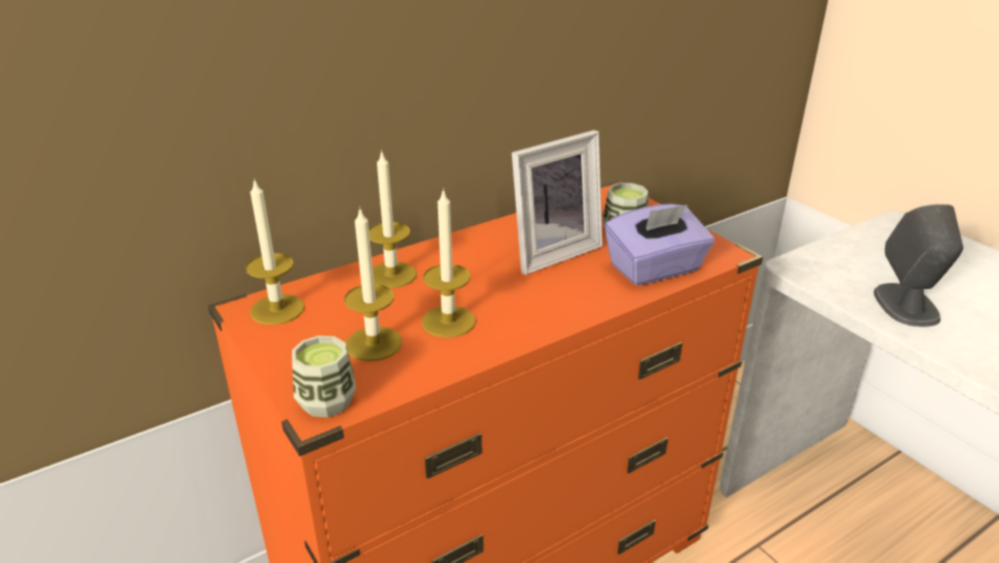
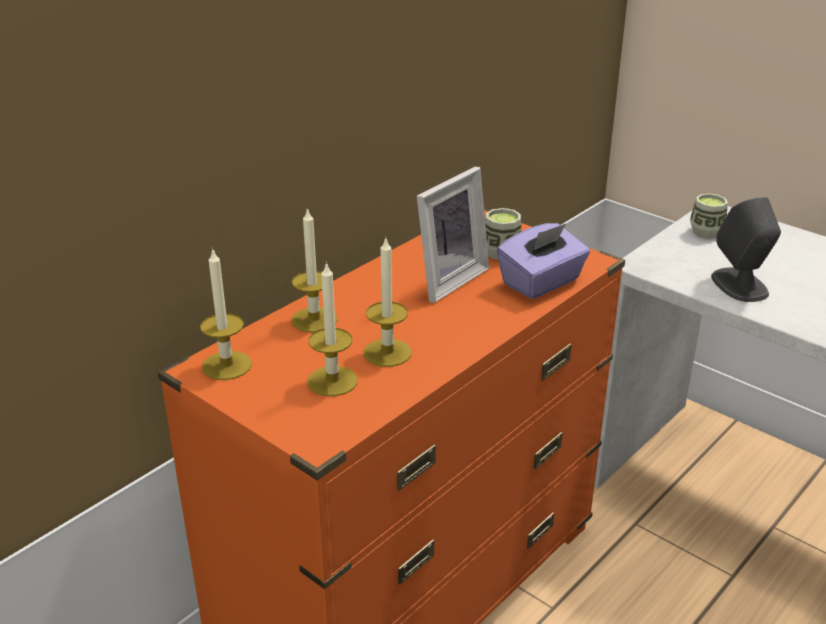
camera: 15 degrees left, 0 degrees up
cup [292,336,356,417] -> cup moved to [690,194,728,239]

